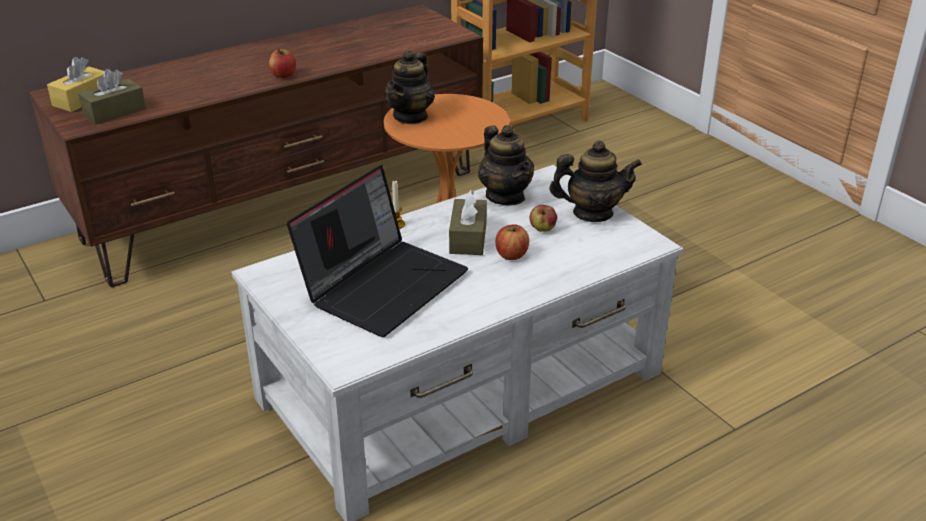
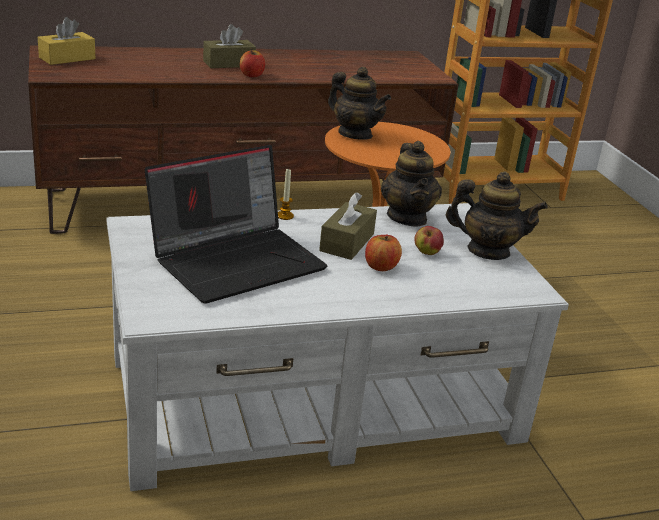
camera: 15 degrees right, 5 degrees down
brown tissue box [78,69,146,124] -> brown tissue box moved to [203,24,256,68]
teapot [384,50,435,124] -> teapot turned 90 degrees counterclockwise [328,67,391,140]

